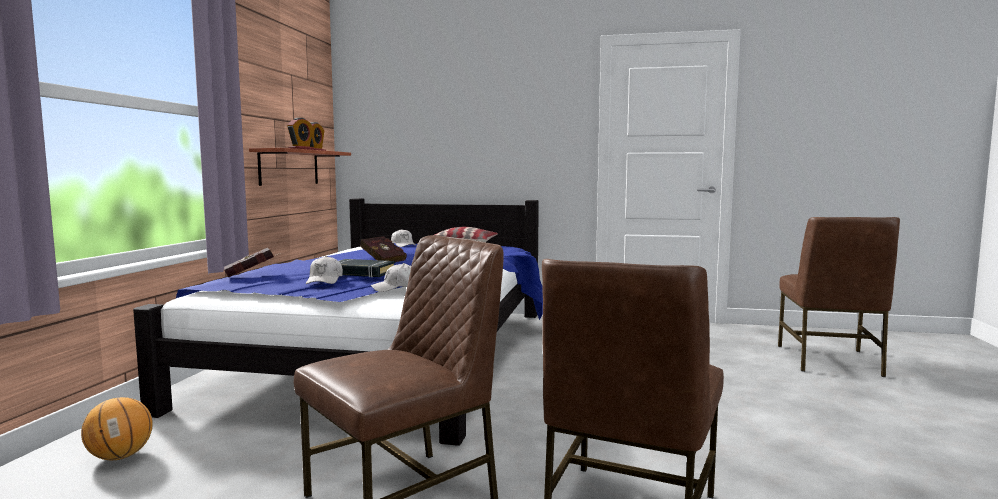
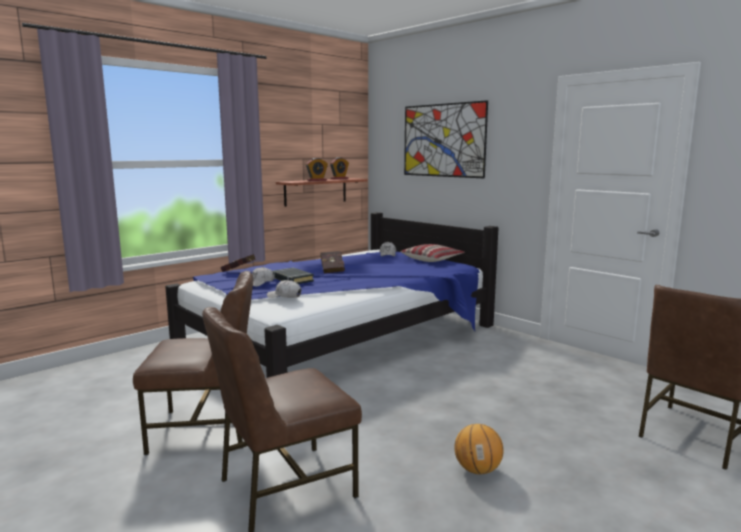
camera: 35 degrees right, 5 degrees up
basketball [81,397,153,460] -> basketball moved to [454,424,504,474]
none -> picture [404,100,488,178]

